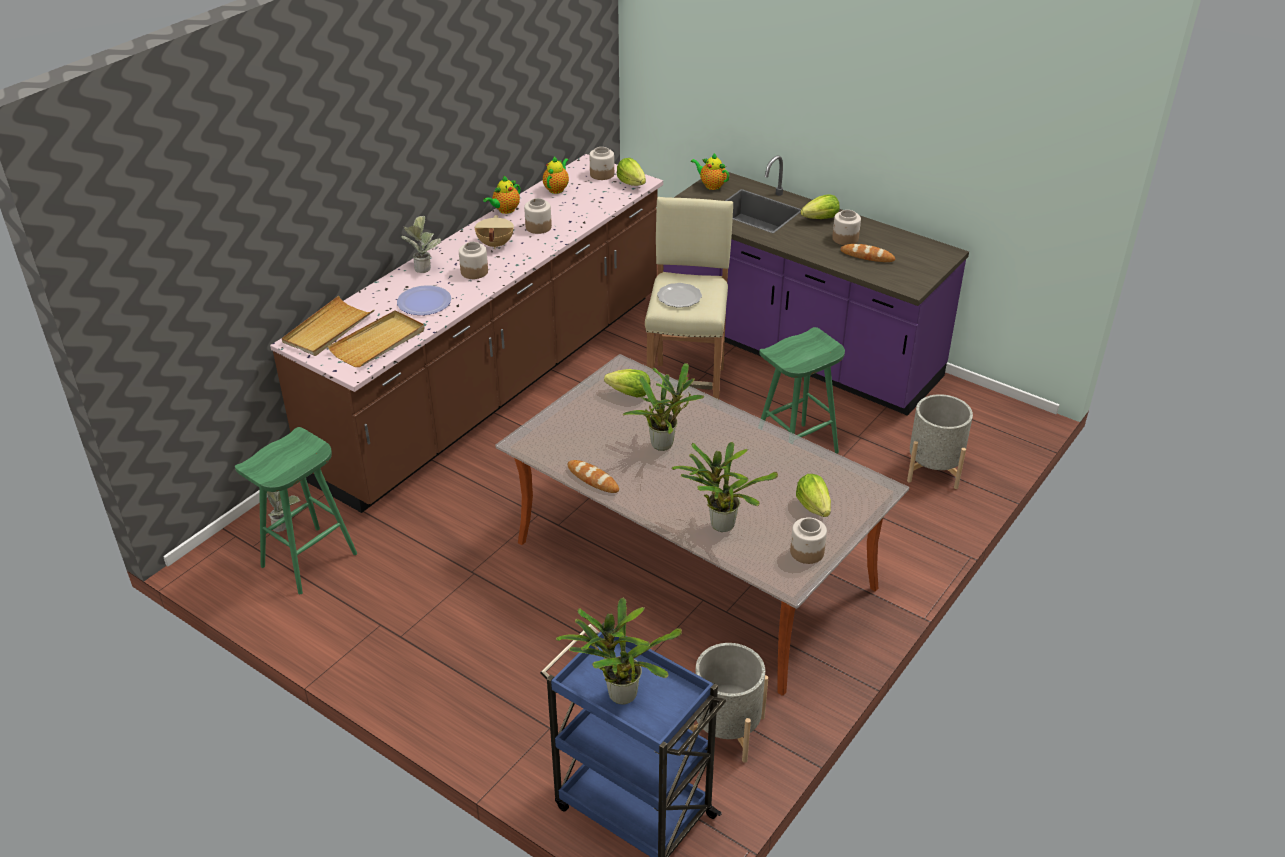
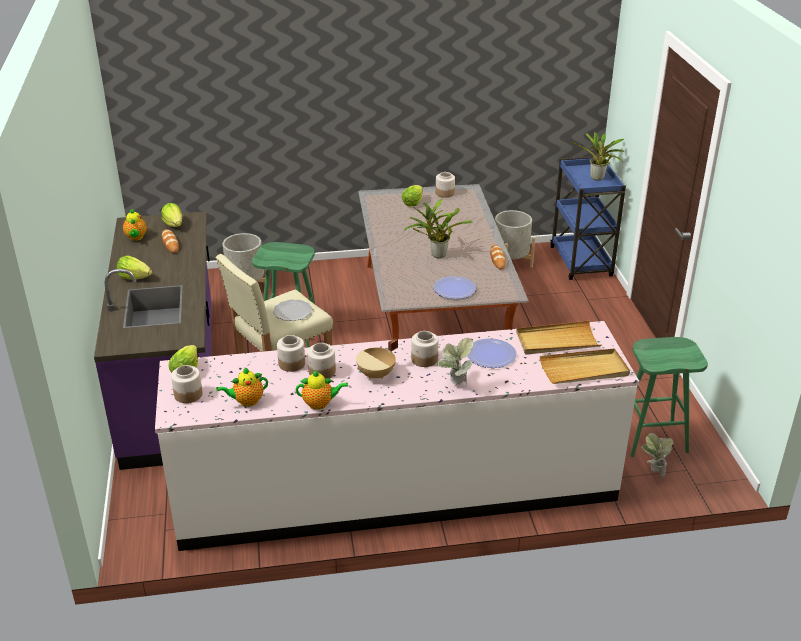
camera: 135 degrees left, 5 degrees down
brown counter [270,154,663,513] -> white counter [155,321,639,551]
lettuce [604,369,650,398] -> lettuce moved to [161,203,182,227]
potted plant [671,442,778,532] -> none
teapot [691,153,729,190] -> teapot moved to [123,209,147,241]
jar [832,210,861,245] -> jar moved to [277,335,305,372]
none -> plate [433,276,476,299]

